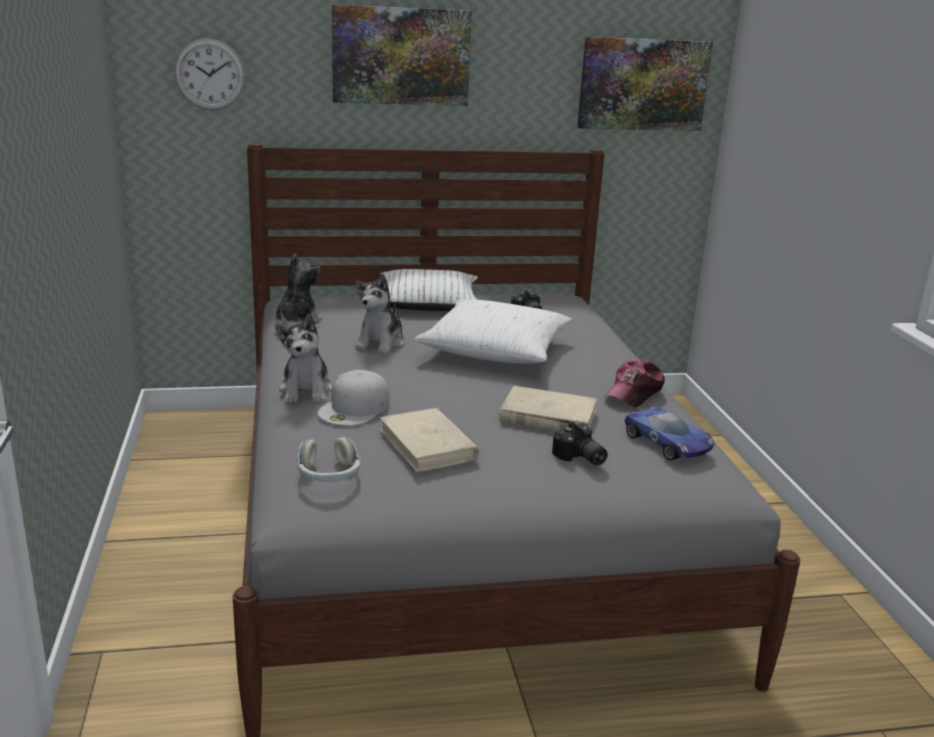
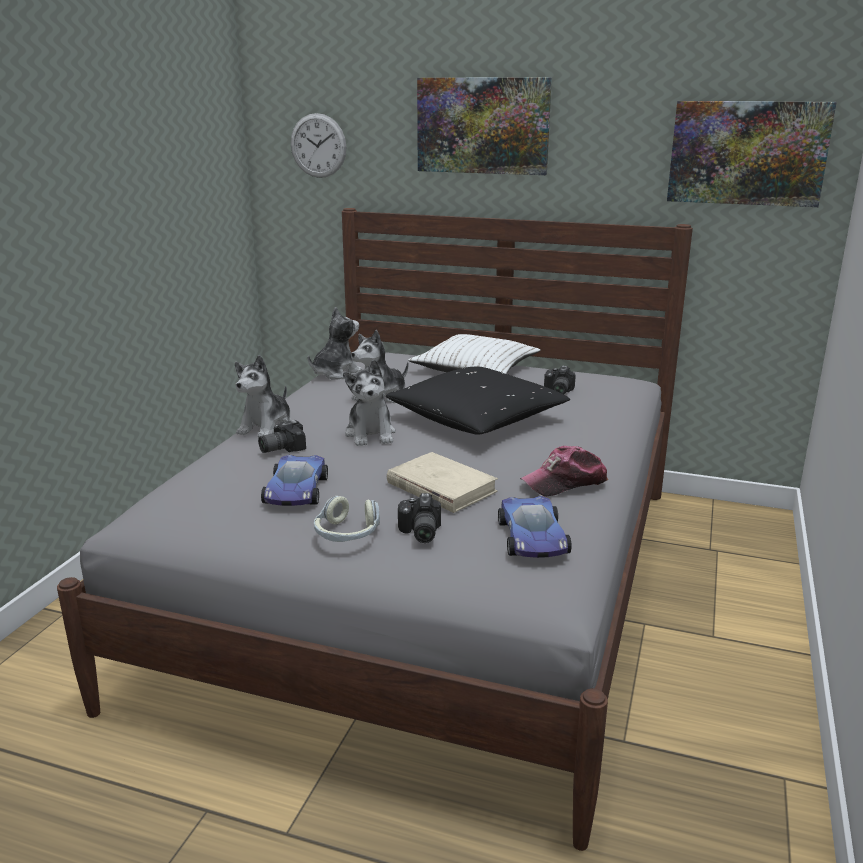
camera: 30 degrees right, 0 degrees up
headphones [297,437,361,482] -> headphones moved to [314,496,380,542]
white cap [317,370,390,426] -> camera [258,420,306,453]
beige book [379,408,479,473] -> toy car [261,455,328,506]
white pillow [414,299,572,364] -> black pillow [385,367,570,435]
none -> plush toy [343,359,396,446]

